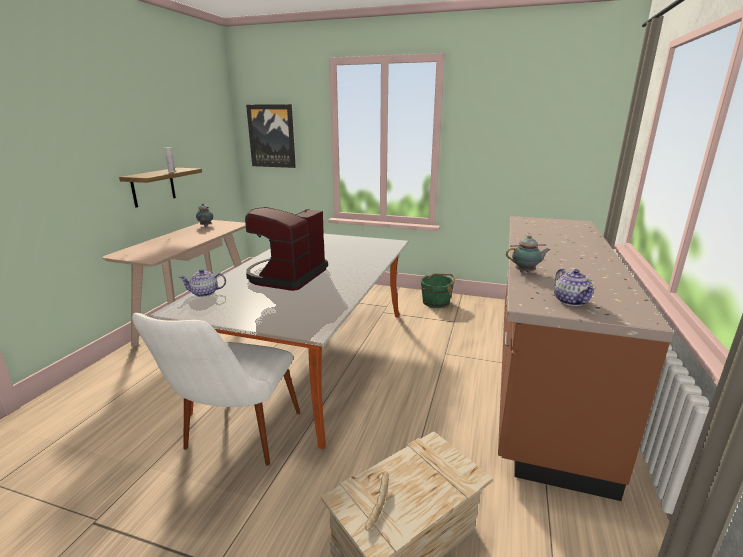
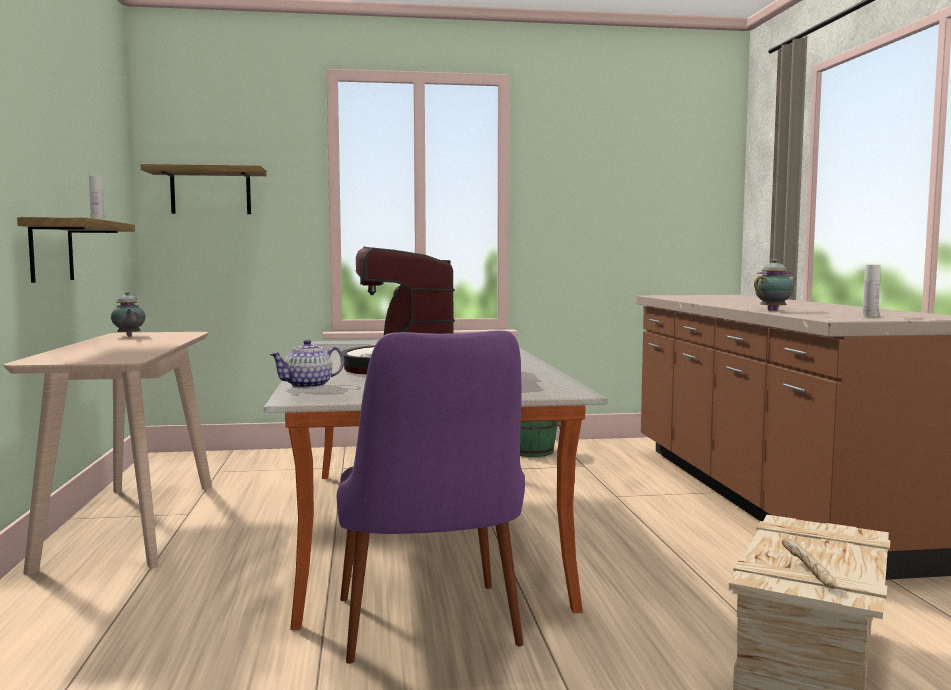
camera: 25 degrees left, 15 degrees down
white chair [132,313,300,466] -> purple chair [337,331,525,664]
picture [246,104,296,168] -> shelf [141,164,267,214]
teapot [554,269,596,306] -> white bottle [862,265,881,317]

